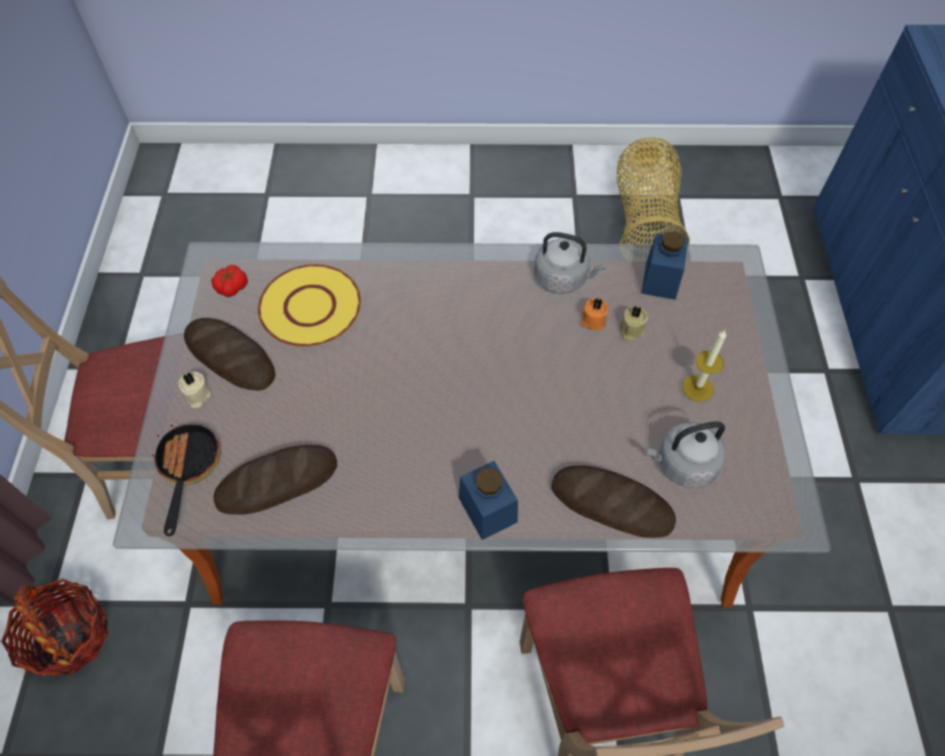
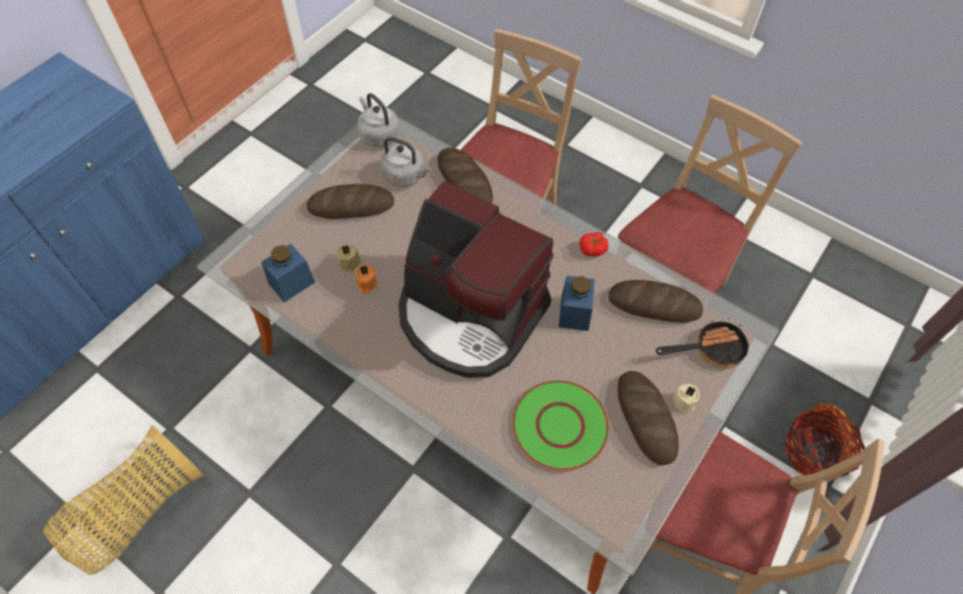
camera: 145 degrees left, 0 degrees up
frying pan [152,425,220,536] -> frying pan turned 135 degrees counterclockwise [656,318,749,369]
tomato [211,265,248,297] -> tomato moved to [580,232,608,256]
yellow plate [258,264,361,347] -> green plate [512,380,609,471]
blue jar [459,461,518,540] -> blue jar moved to [558,276,595,331]
grey kettle [534,232,606,294] -> grey kettle moved to [357,93,400,147]
candle [682,330,726,402] -> bread [307,184,394,219]
none -> coffee machine [398,181,554,378]

